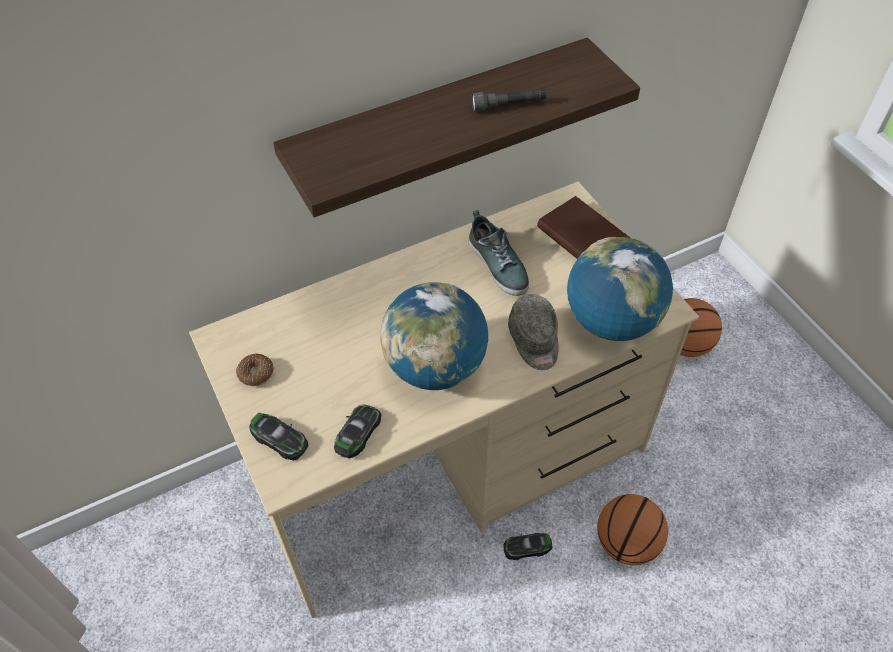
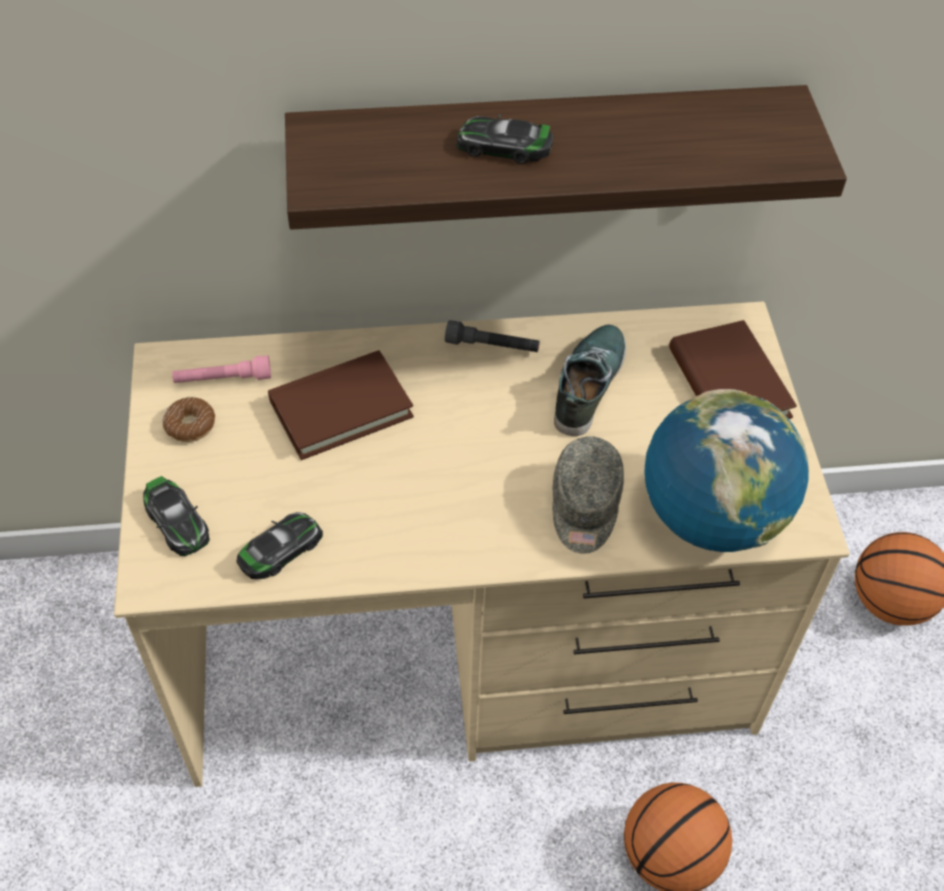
camera: 20 degrees right, 0 degrees up
globe [380,282,488,390] -> none
shoe [469,210,529,296] -> shoe turned 150 degrees counterclockwise [554,325,626,436]
grey flashlight [472,89,547,112] -> grey flashlight moved to [445,320,540,352]
toy car [503,533,552,560] -> toy car moved to [456,114,553,164]
none -> pink flashlight [172,356,271,383]
none -> brown book [268,350,414,460]

